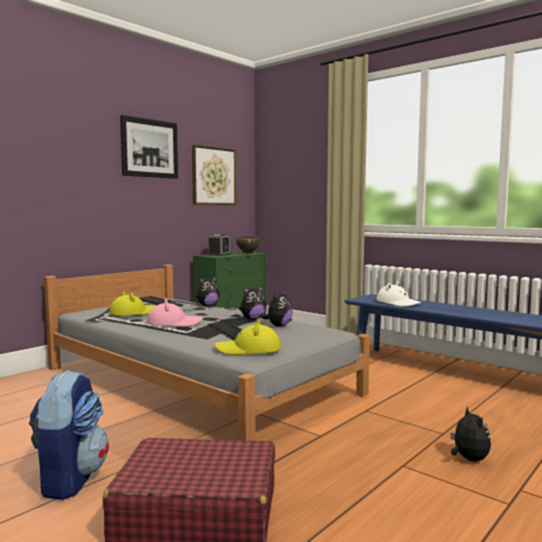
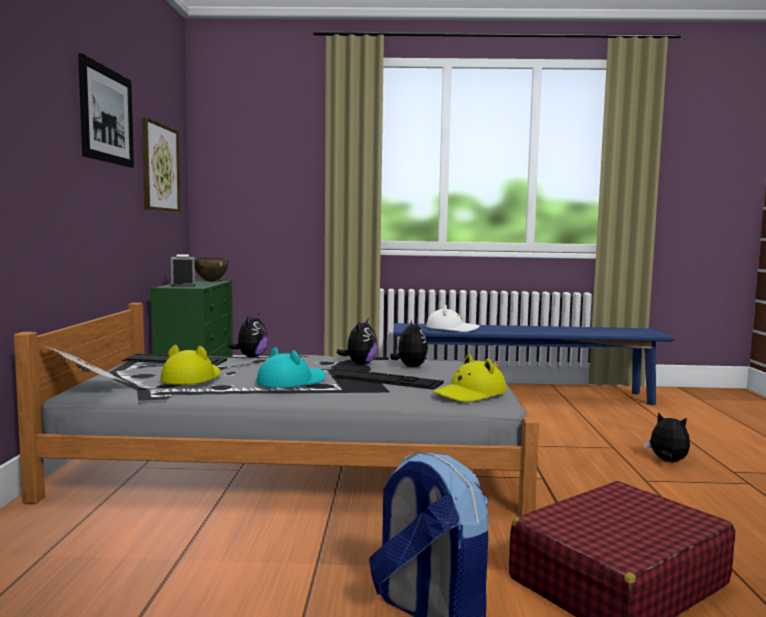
camera: 40 degrees left, 0 degrees up
pink hat [147,299,203,326] -> turquoise hat [256,347,326,388]
none -> newspaper [44,346,133,384]

